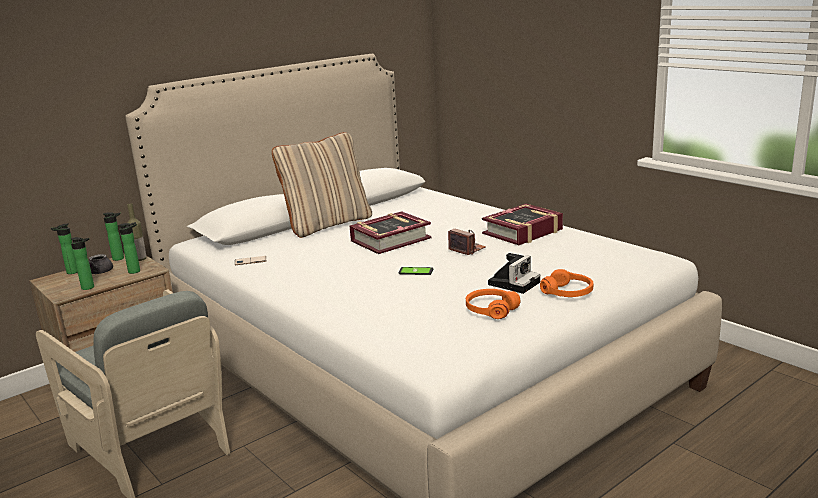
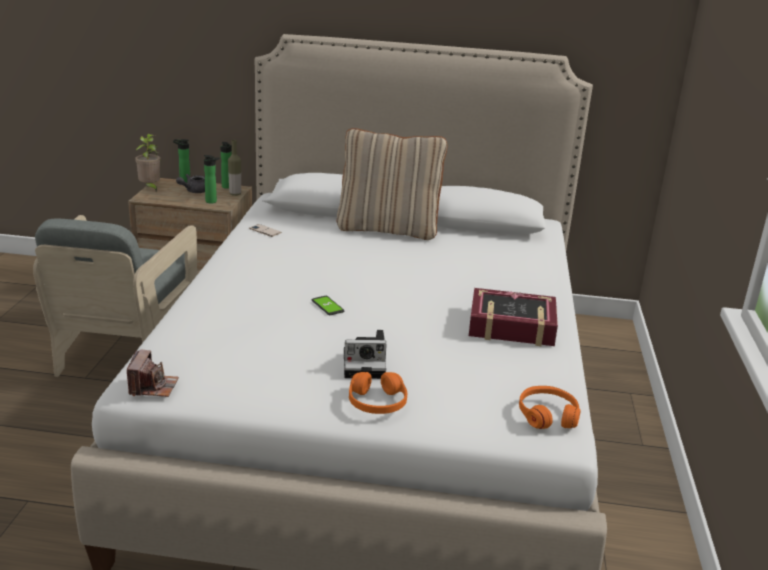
camera: 45 degrees right, 5 degrees up
bottle [71,237,94,290] -> none
book [350,211,432,254] -> none
camera [448,229,486,255] -> camera moved to [127,350,179,397]
orange headphones [466,289,520,319] -> orange headphones moved to [519,386,581,429]
none -> potted plant [135,134,160,192]

